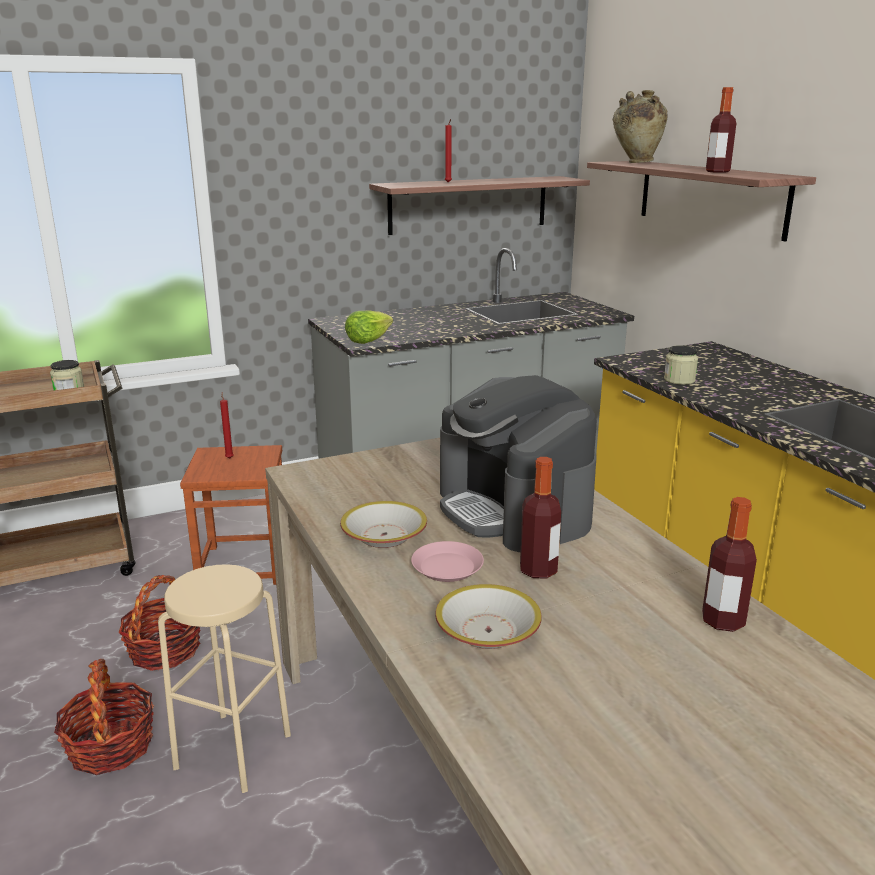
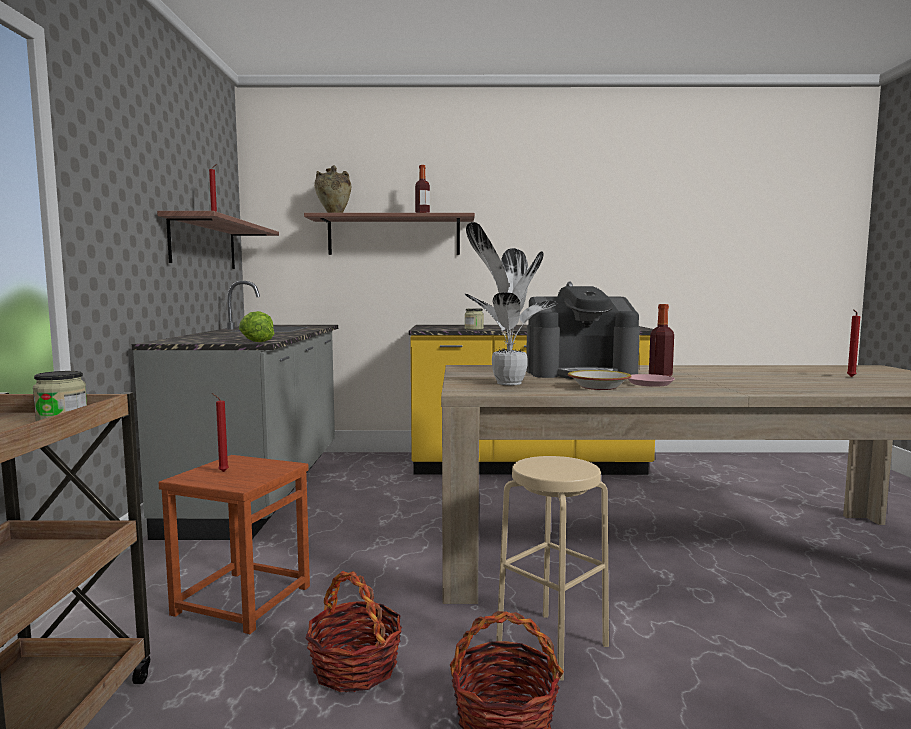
camera: 65 degrees left, 15 degrees down
bowl [435,584,542,649] -> none
bottle [702,497,757,632] -> none
none -> potted plant [465,222,557,385]
none -> red candle [847,309,860,377]

